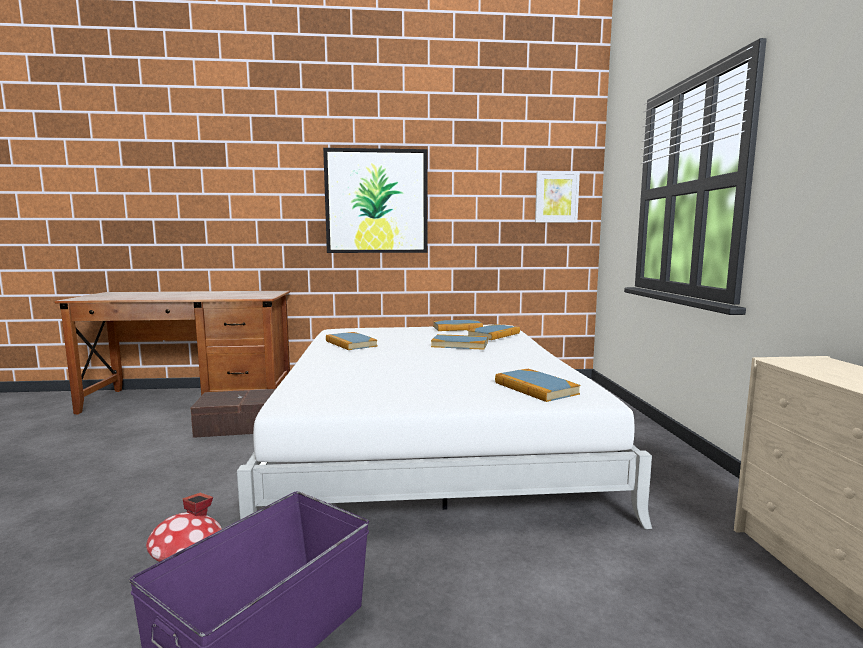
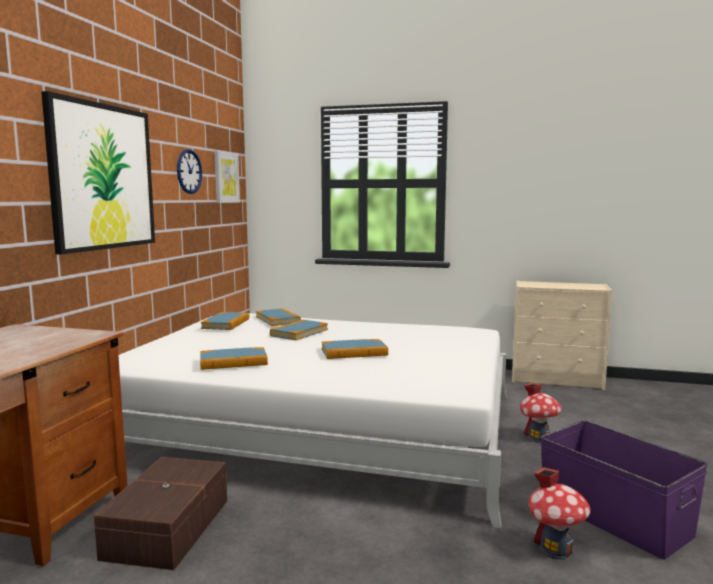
camera: 70 degrees left, 0 degrees up
book [495,369,580,402] -> book moved to [322,339,388,359]
none -> wall clock [177,149,202,194]
none -> toy house [520,383,562,443]

